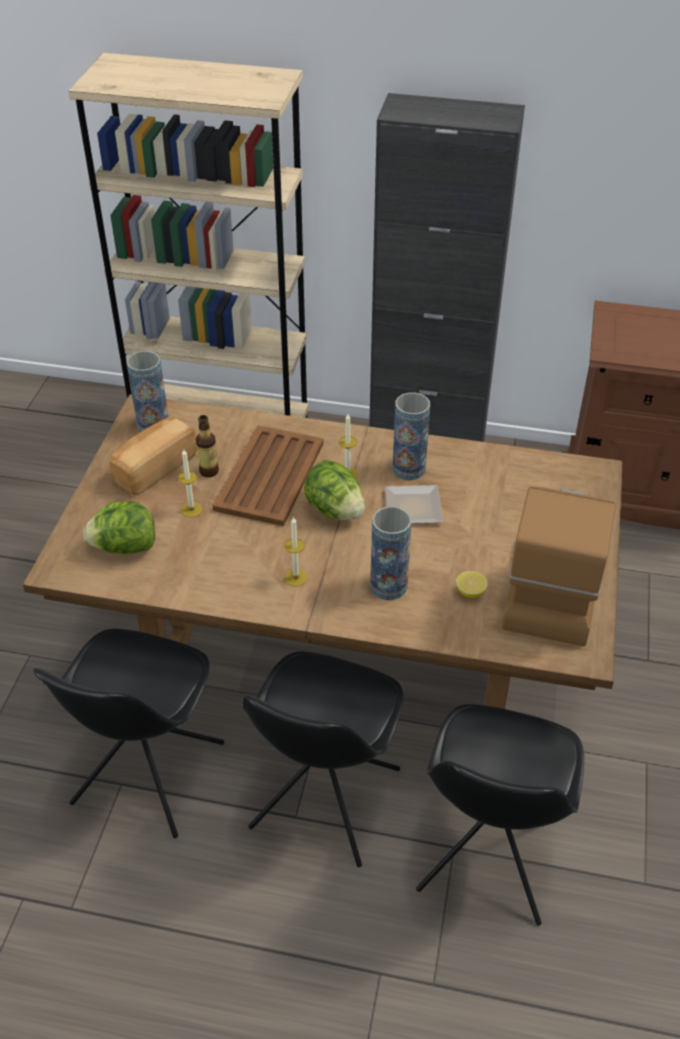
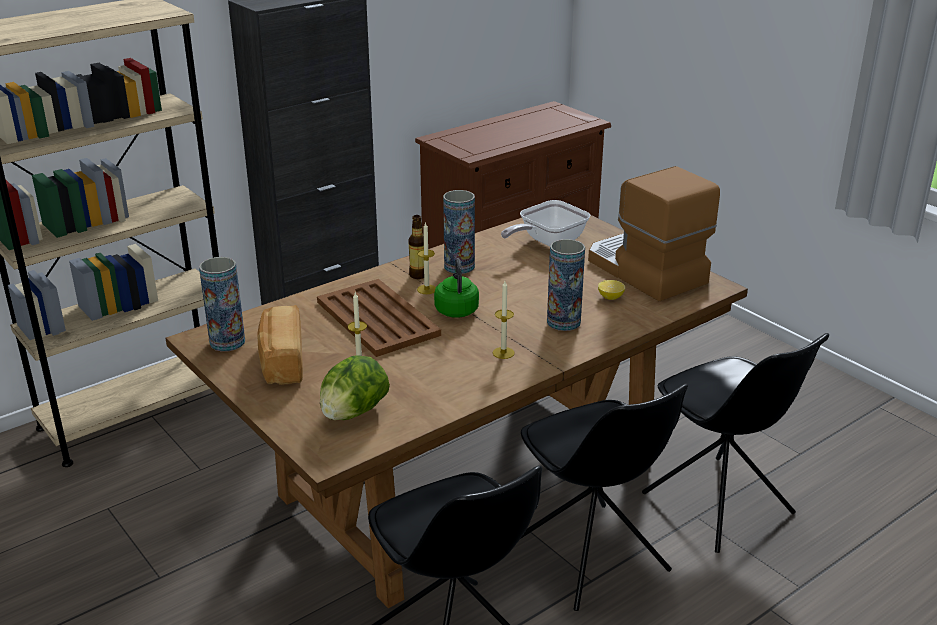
camera: 50 degrees left, 15 degrees down
bottle [196,415,219,477] -> bottle moved to [408,215,424,279]
lettuce [304,460,365,520] -> green kettle [434,259,479,318]
plate [385,485,443,524] -> none
none -> frying pan [501,200,591,247]

